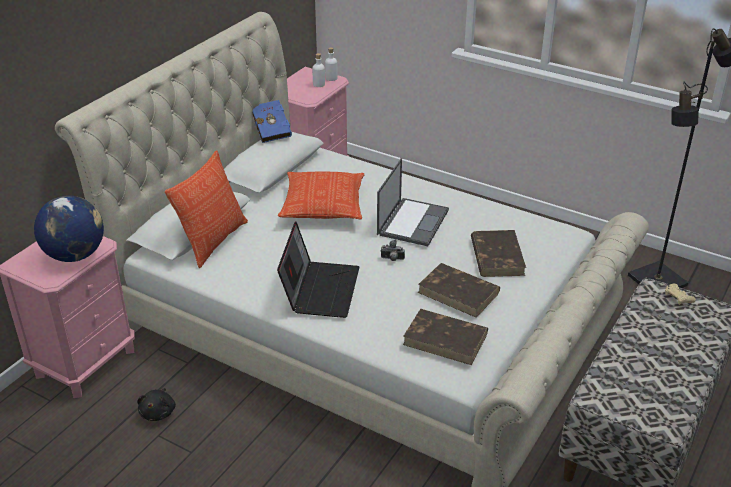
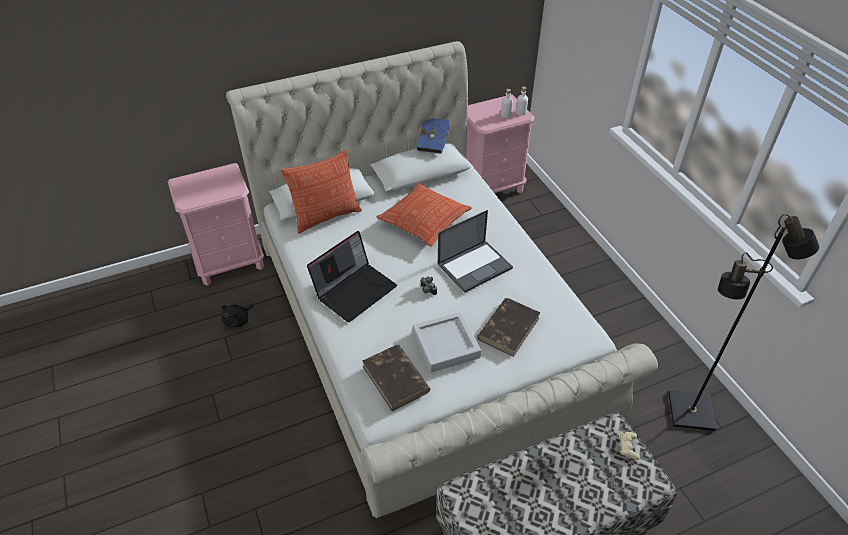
camera: 35 degrees right, 10 degrees up
globe [34,195,104,262] -> none
brown book [418,263,500,318] -> grey tray [413,312,481,373]

